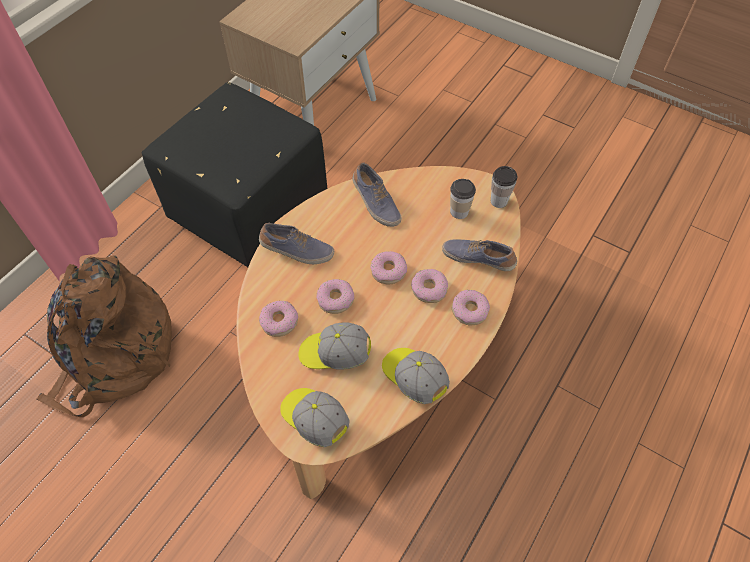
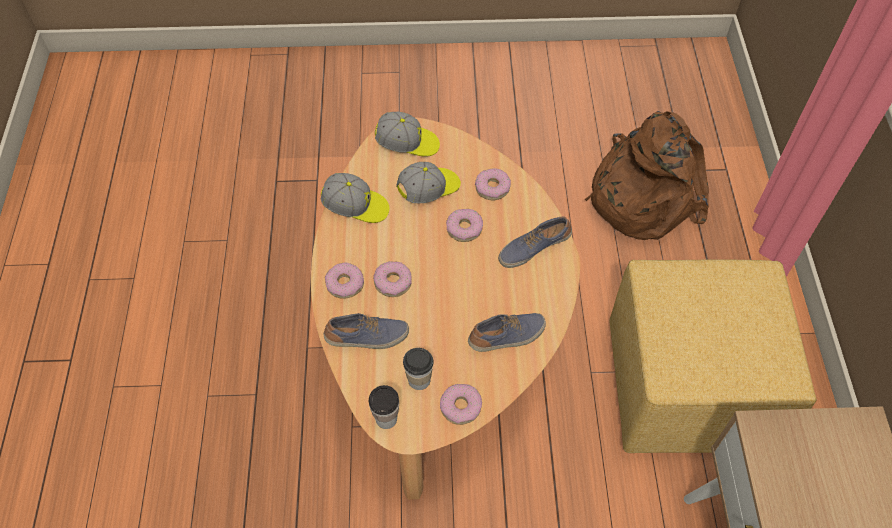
camera: 145 degrees right, 0 degrees up
black ottoman [142,82,328,267] -> yellow ottoman [609,260,817,453]
shoe [353,163,402,227] -> shoe turned 135 degrees clockwise [468,313,546,352]
donut [370,251,407,284] -> donut moved to [440,384,482,425]

